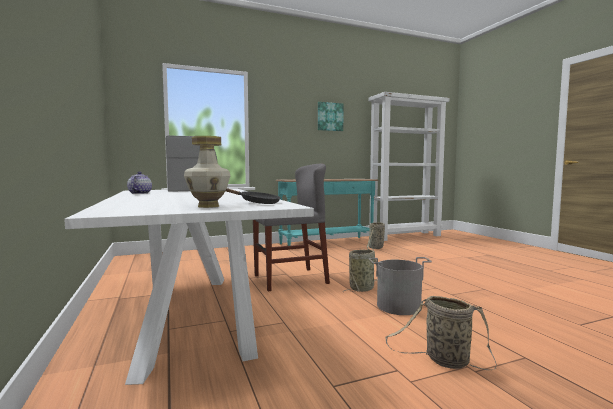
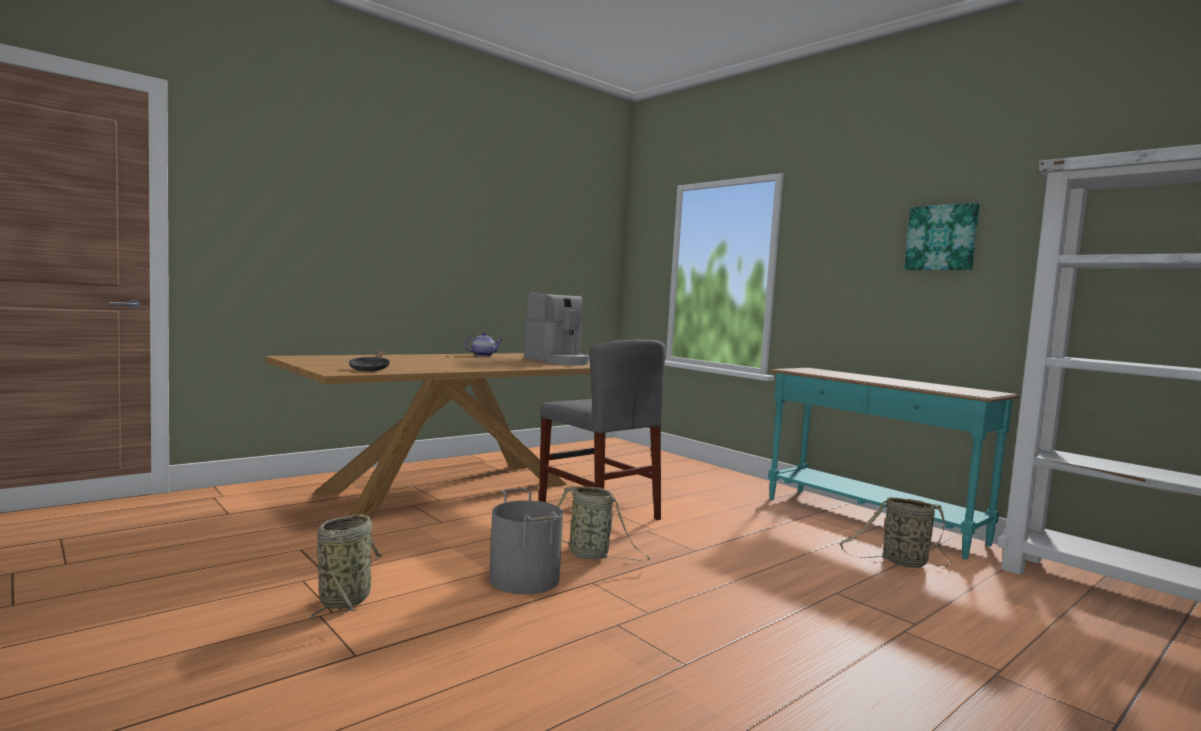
camera: 70 degrees right, 0 degrees up
white dining table [64,188,314,385] -> brown dining table [266,353,591,518]
vase [184,136,230,208] -> none

